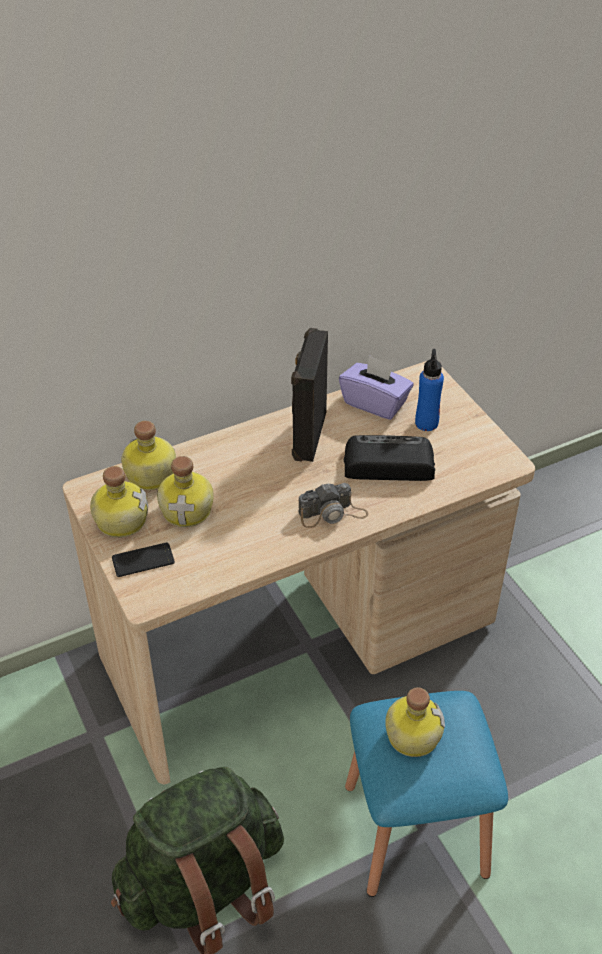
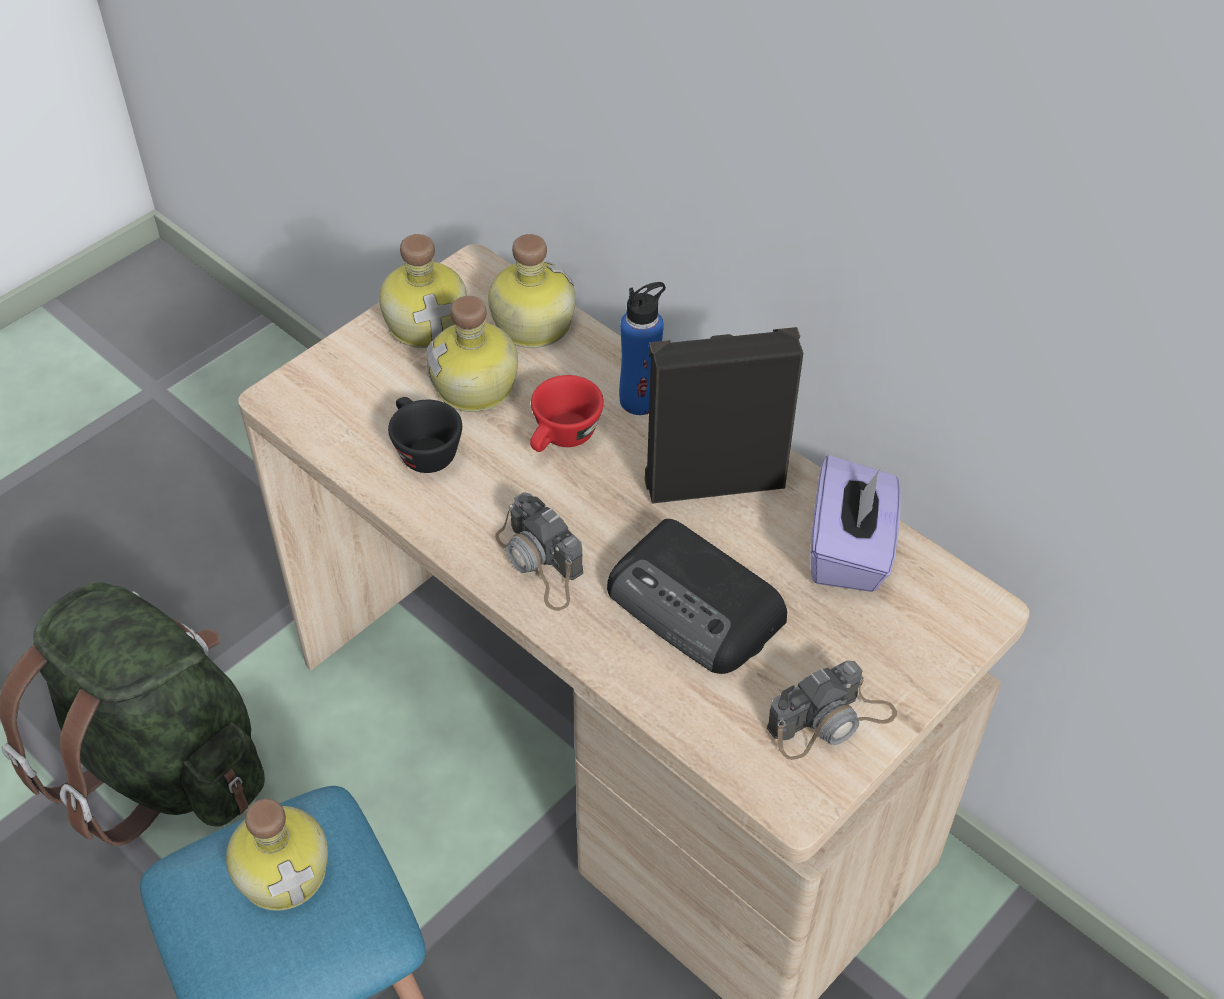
camera: 70 degrees right, 5 degrees up
phone [112,543,175,577] -> none
radio [344,435,435,481] -> radio turned 150 degrees clockwise [607,519,787,674]
blue bottle [415,349,444,431] -> blue bottle moved to [619,282,666,415]
none -> black cup [388,397,462,473]
none -> red cup [530,375,604,452]
none -> camera [767,661,897,760]

